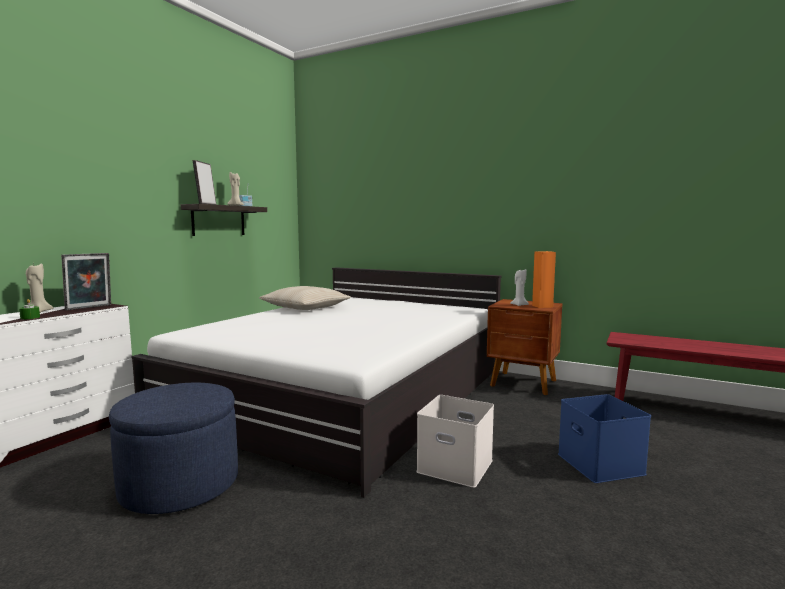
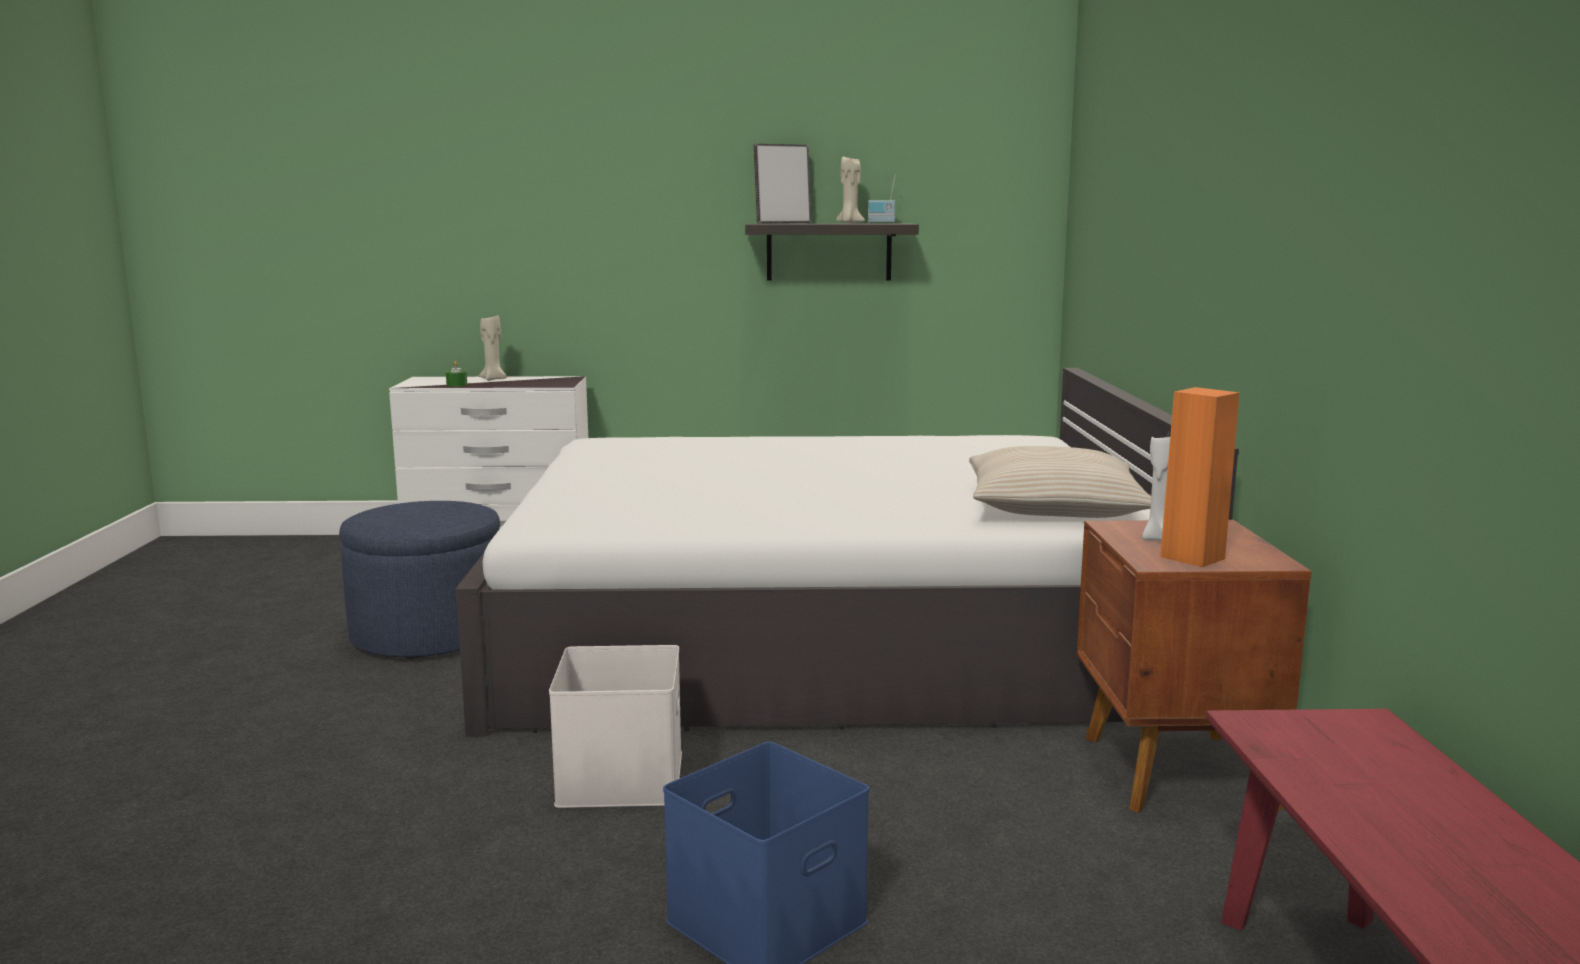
camera: 60 degrees right, 5 degrees up
picture frame [61,253,111,310] -> none
beige pillow [259,286,351,310] -> beige pillow moved to [969,446,1151,518]

